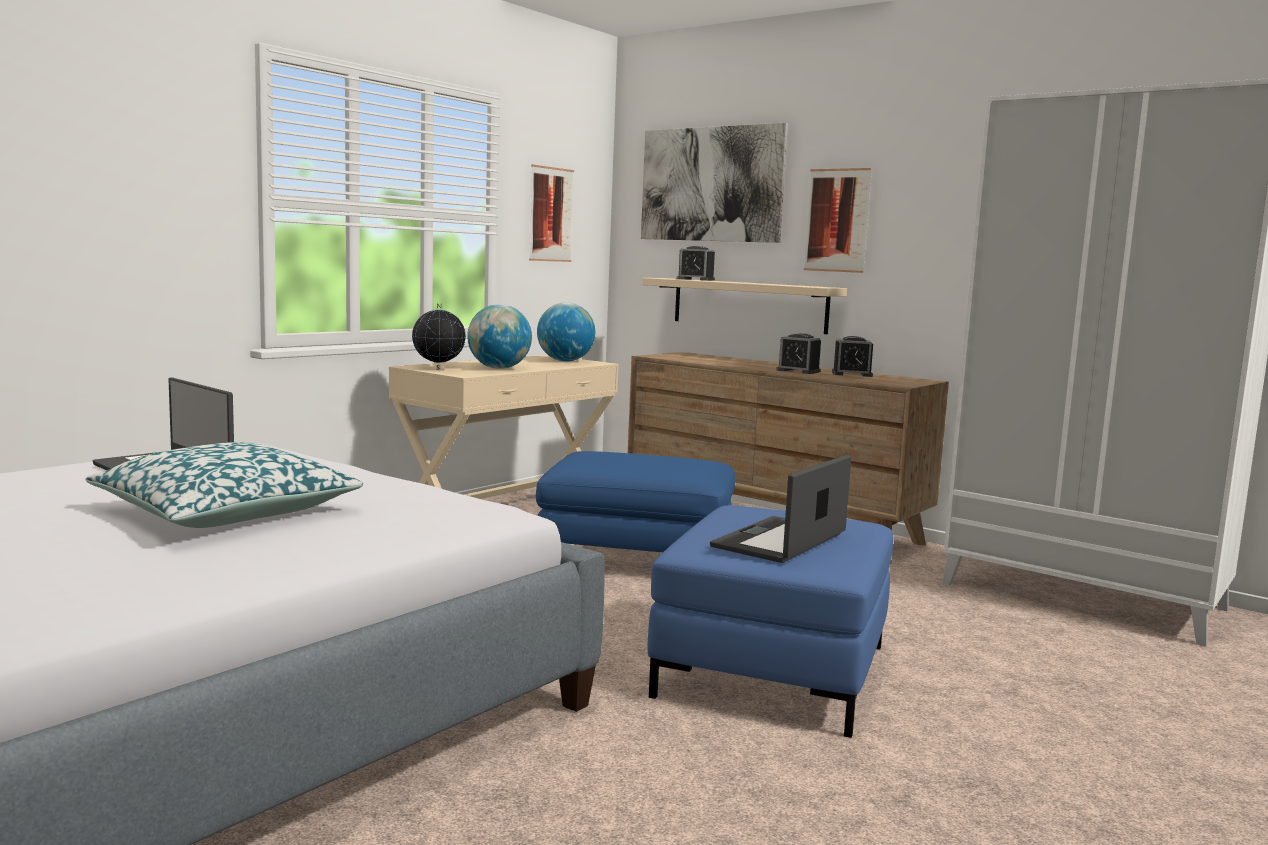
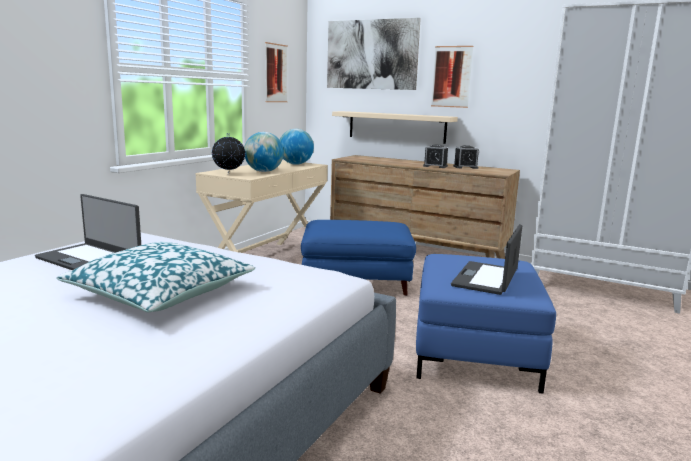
camera: 10 degrees left, 5 degrees up
alarm clock [677,246,715,281] -> none

